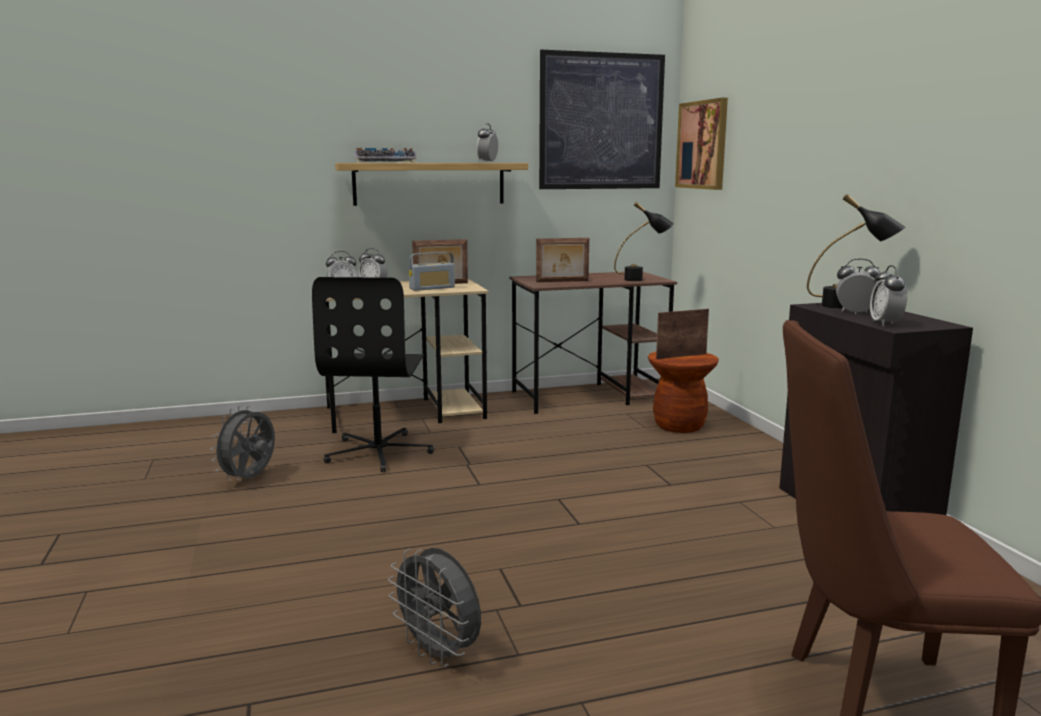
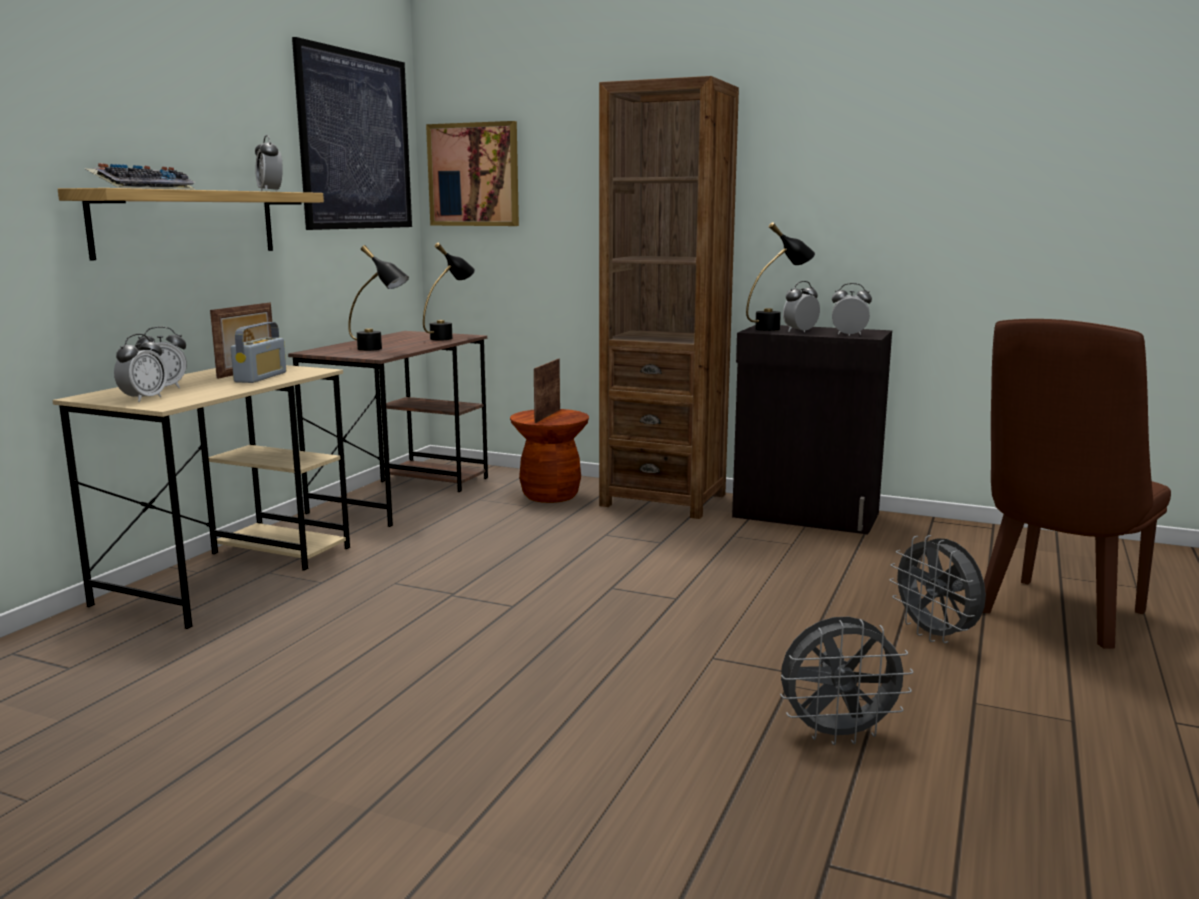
camera: 50 degrees left, 0 degrees up
grey fan [210,405,275,481] -> grey fan moved to [889,535,986,643]
black office chair [312,277,434,472] -> none
picture frame [536,238,589,282] -> black table lamp [348,245,409,351]
alarm clock [870,265,907,326] -> alarm clock turned 150 degrees clockwise [832,283,872,336]
none -> brown bookcase [599,76,739,519]

